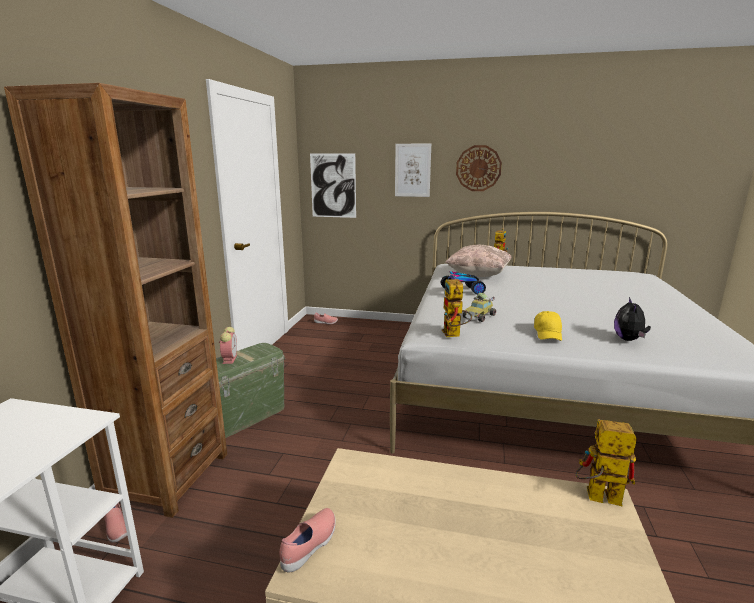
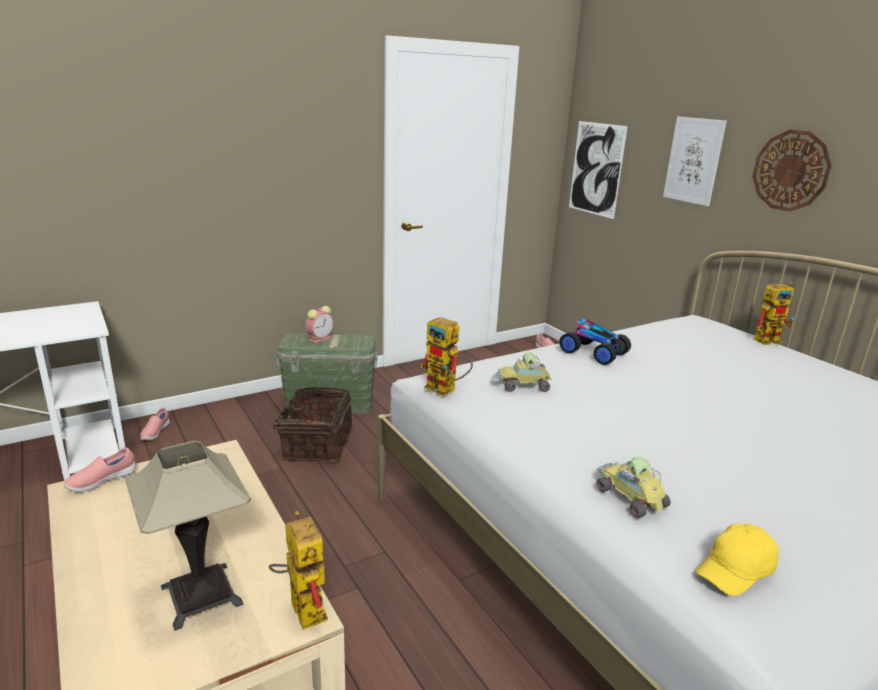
camera: 45 degrees right, 5 degrees up
brown bookcase [4,83,227,518] -> none
pink shoe [279,508,336,572] -> pink shoe turned 150 degrees clockwise [63,447,136,492]
toy robot [442,279,472,337] -> toy robot turned 90 degrees counterclockwise [421,317,473,396]
beige pillow [445,245,512,277] -> none
yellow cap [534,311,562,341] -> yellow cap moved to [696,524,779,596]
plush toy [614,297,651,341] -> toy car [596,457,670,518]
none -> table lamp [125,441,251,631]
none -> basket [267,387,352,462]

